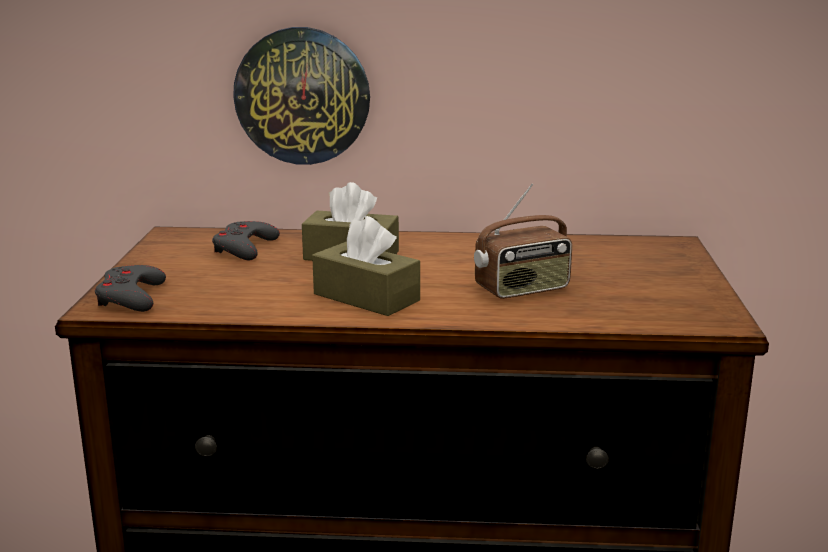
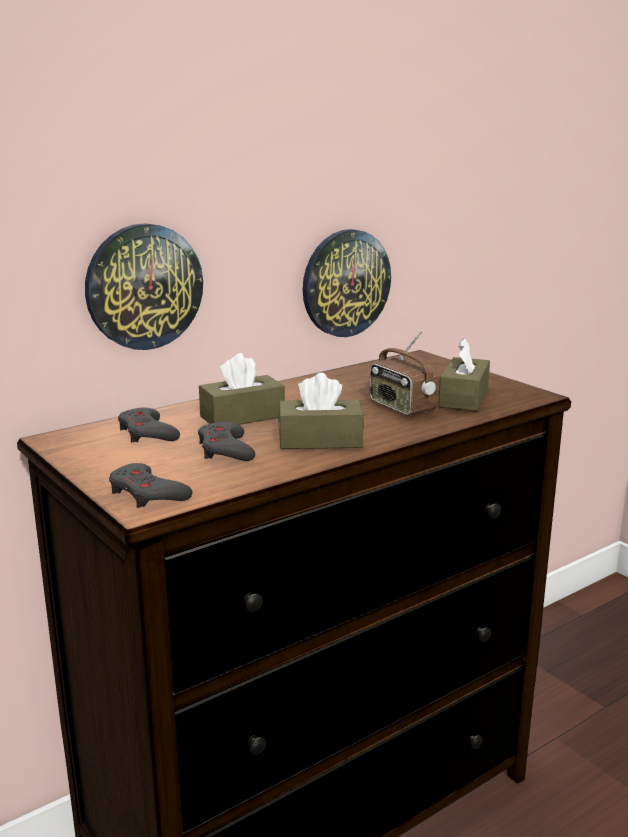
camera: 40 degrees left, 0 degrees up
radio [474,184,572,299] -> radio turned 120 degrees clockwise [370,330,439,416]
none -> grey game controller [198,422,255,461]
none -> wall clock [303,229,391,337]
none -> brown tissue box [439,338,490,411]

